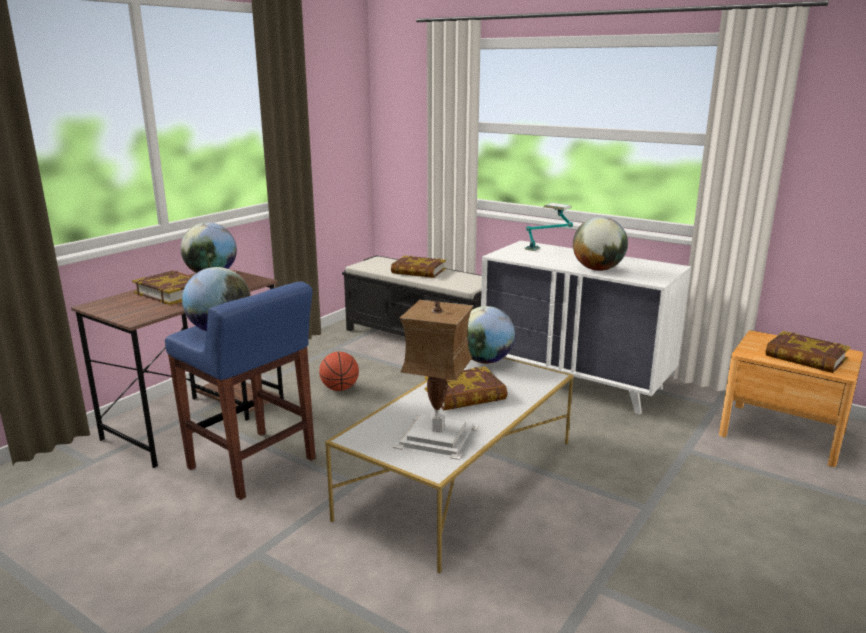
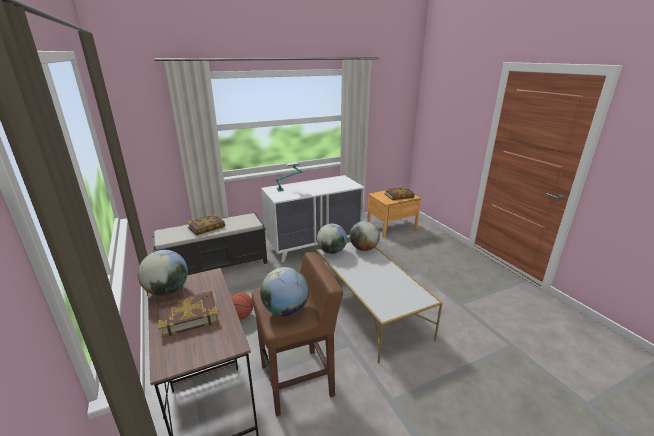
camera: 60 degrees left, 5 degrees up
blue stool [165,282,315,500] -> brown stool [252,252,343,416]
table lamp [393,300,479,460] -> none
book [425,367,508,410] -> none
globe [573,217,628,271] -> globe moved to [350,221,380,251]

